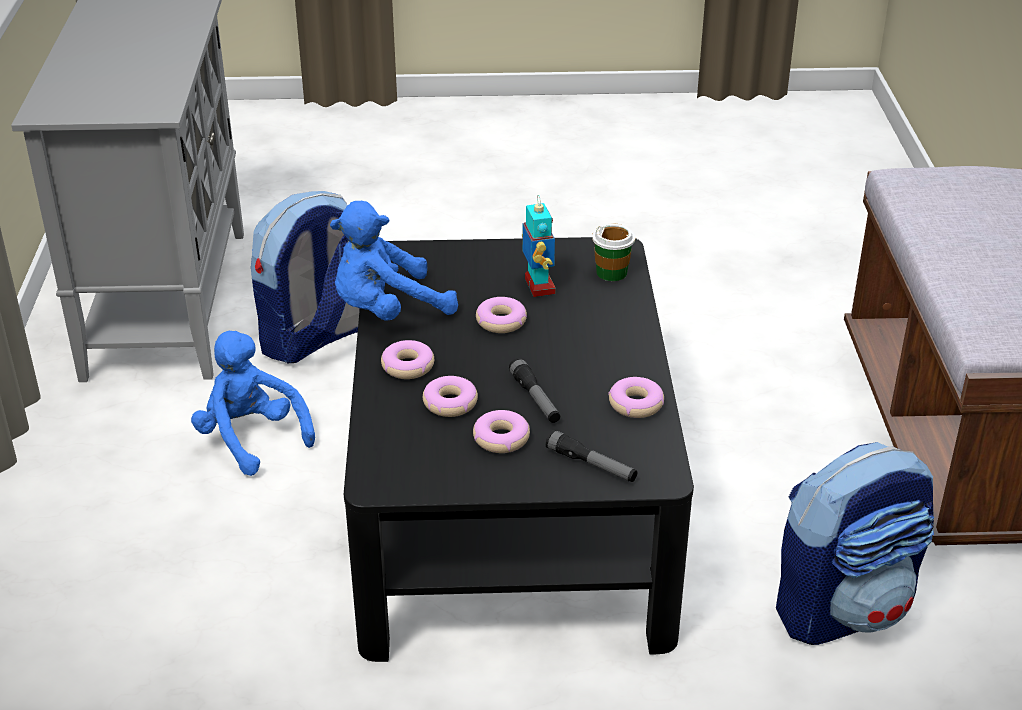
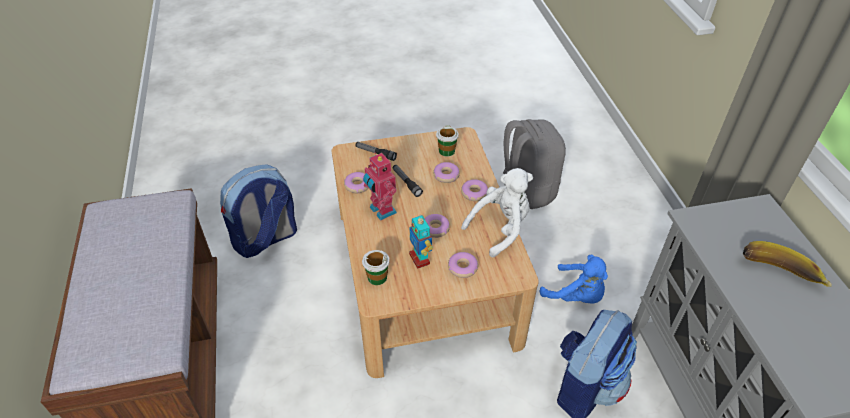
camera: 170 degrees right, 10 degrees up
blue plush toy [330,201,458,321] -> white plush toy [461,168,533,257]
black coffee table [344,237,694,662] -> beige coffee table [332,127,539,378]
donut [473,410,530,453] -> donut moved to [448,252,478,278]
none -> toy robot [363,153,397,221]
none -> cup [436,125,459,156]
none -> grey backpack [503,119,566,209]
none -> banana [743,241,832,287]

